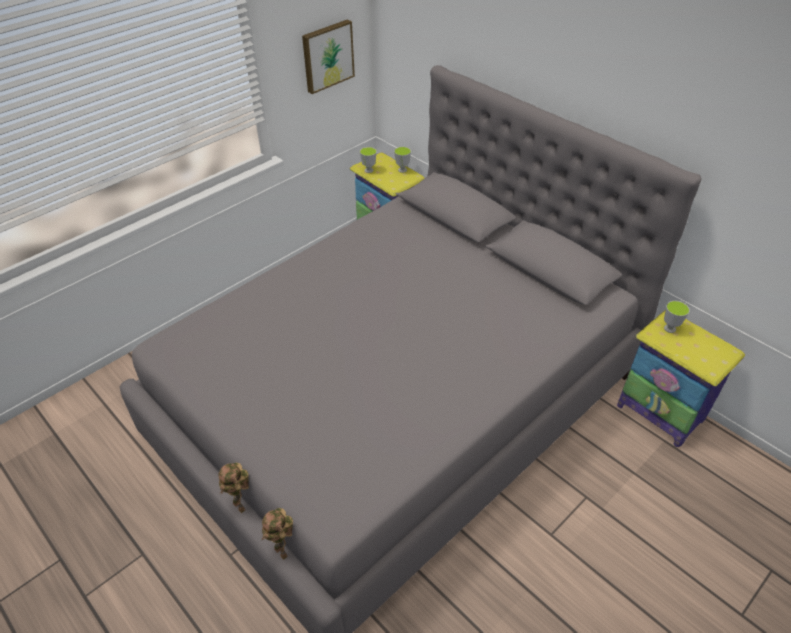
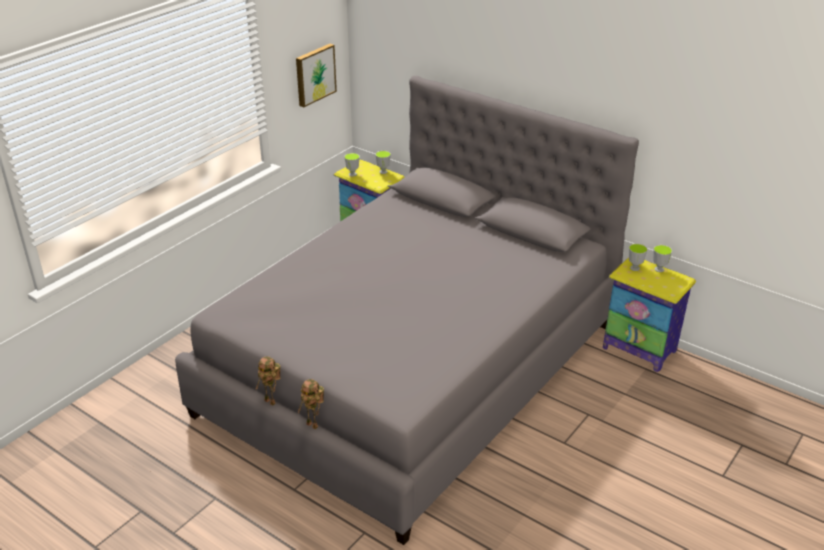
camera: 10 degrees left, 10 degrees down
toy robot [261,508,293,560] -> toy robot moved to [256,356,281,405]
none -> cup [653,245,672,272]

